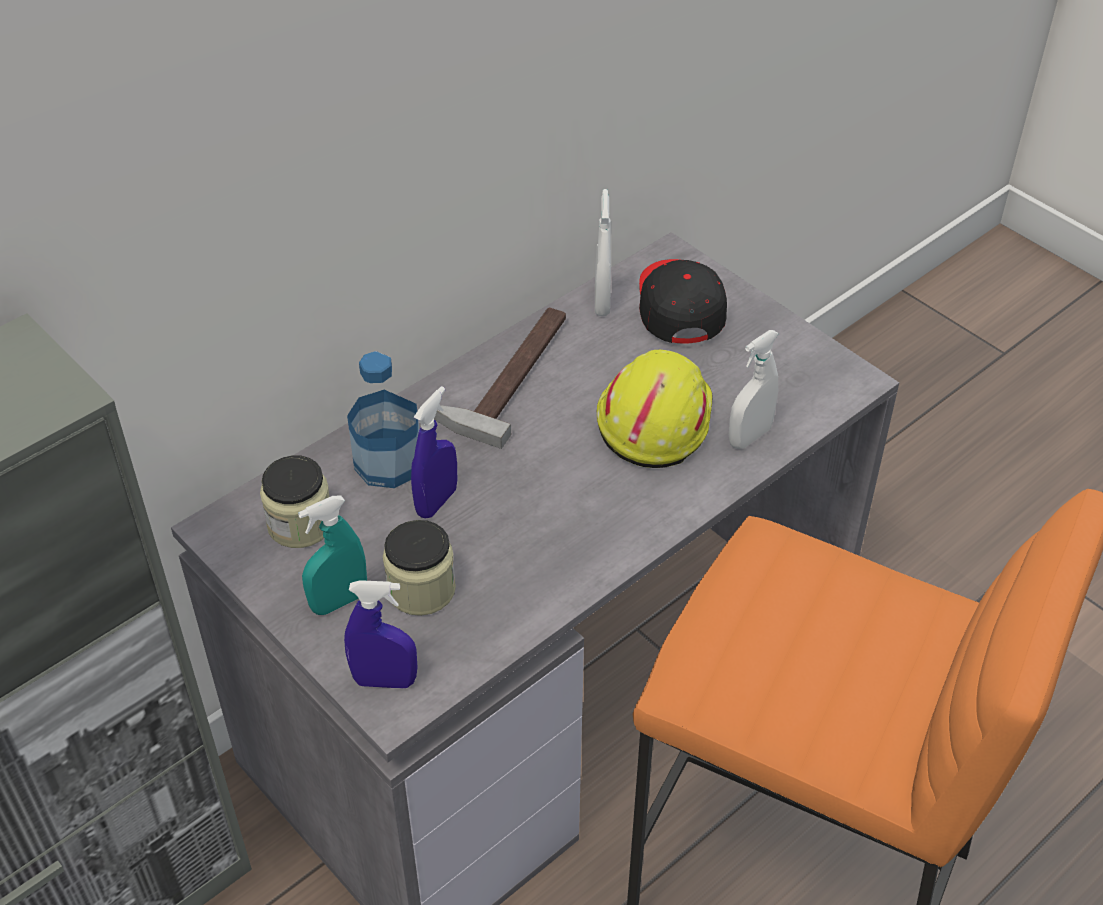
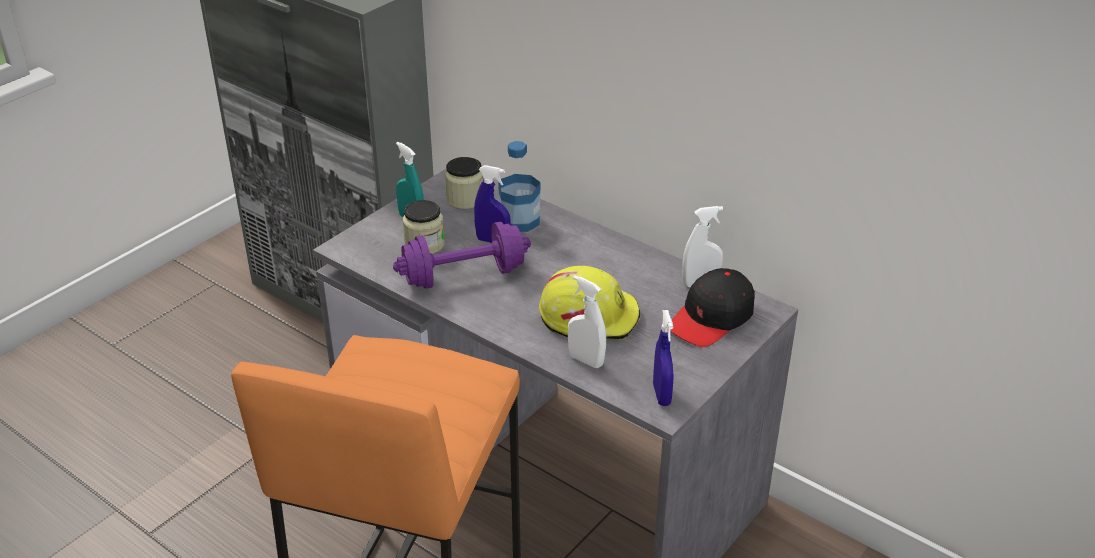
camera: 80 degrees right, 10 degrees down
blue spray bottle [344,580,417,688] -> blue spray bottle moved to [653,310,673,406]
hammer [434,308,566,449] -> none
black cap [639,259,727,343] -> black cap turned 150 degrees clockwise [671,268,755,347]
none -> purple dumbbell [393,222,531,289]

